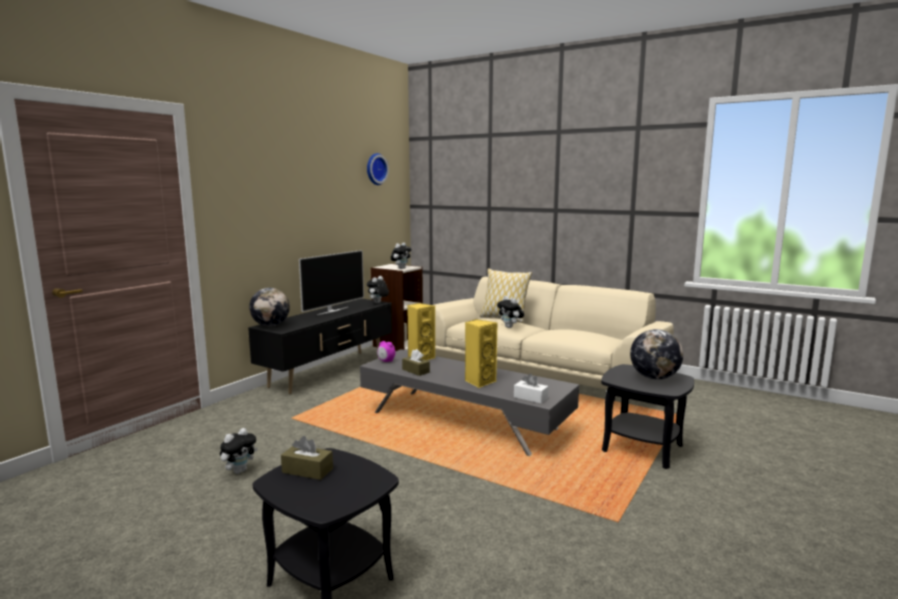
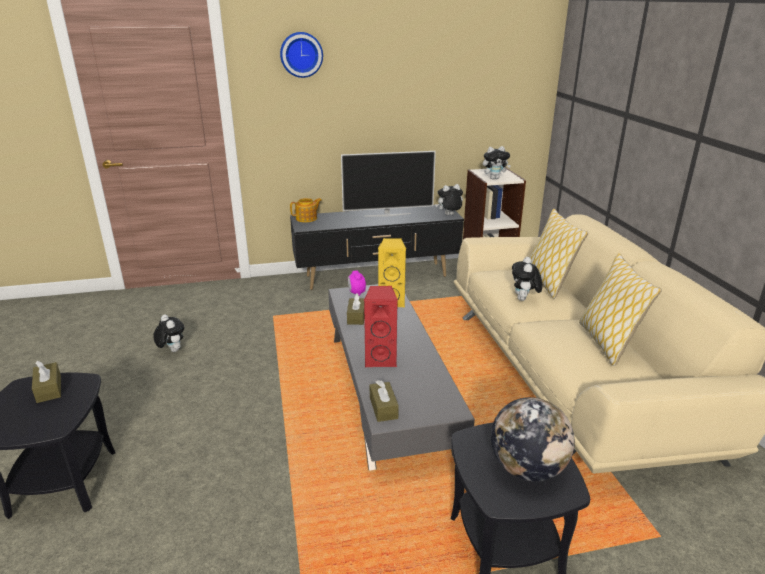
camera: 45 degrees right, 15 degrees up
plush toy [220,428,258,474] -> plush toy turned 120 degrees counterclockwise [153,314,184,352]
globe [249,288,290,326] -> teapot [290,198,322,222]
wall clock [367,153,389,185] -> wall clock moved to [280,32,323,78]
yellow speaker [465,319,498,388] -> red speaker [364,286,398,367]
white tissue box [514,374,548,404] -> brown tissue box [370,380,399,422]
none -> pillow [579,253,662,366]

